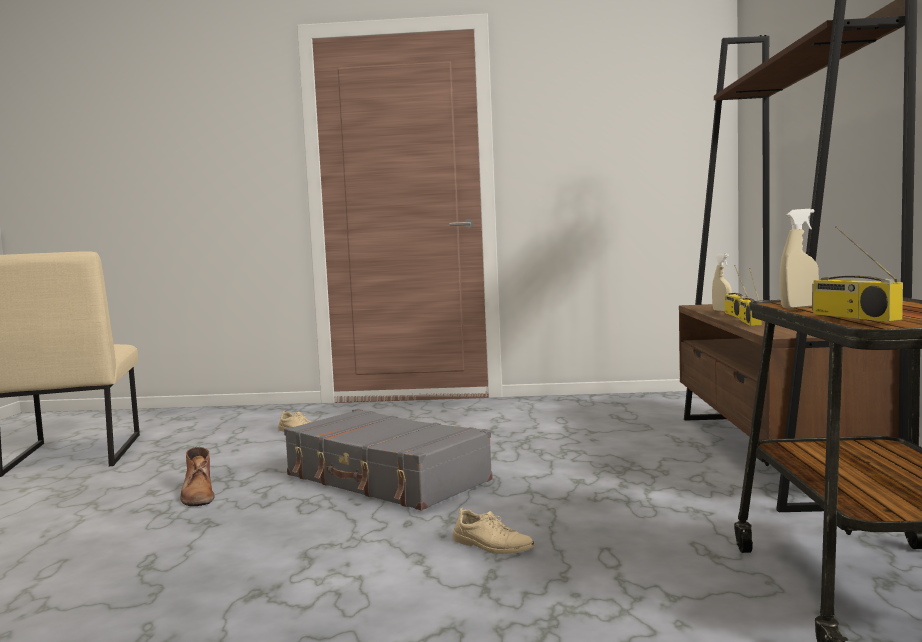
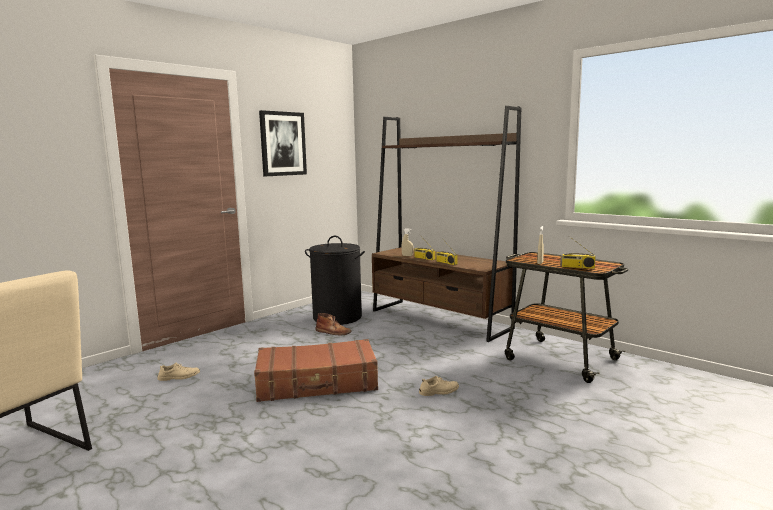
camera: 50 degrees left, 5 degrees up
brown boot [180,447,214,506] -> brown boot moved to [315,313,351,335]
grey suitcase [284,409,493,511] -> brown suitcase [254,339,378,402]
none -> picture [259,110,307,176]
none -> black laundry basket [305,236,365,325]

